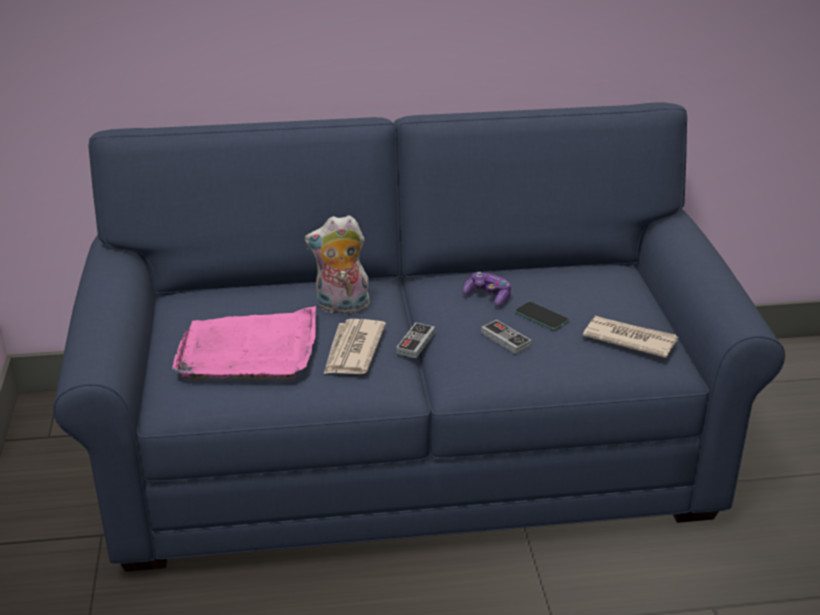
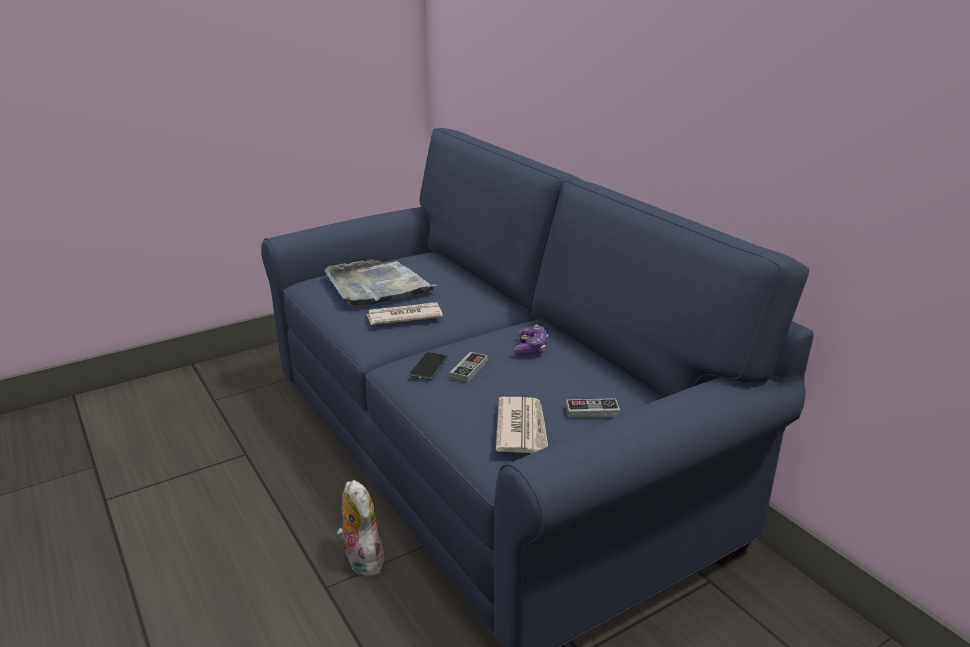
camera: 65 degrees right, 5 degrees down
pink tray [172,306,316,379] -> grey tray [324,260,437,306]
plush toy [305,215,371,313] -> plush toy moved to [337,480,385,577]
game controller [396,322,435,358] -> game controller moved to [566,398,620,418]
phone [515,302,569,330] -> phone moved to [409,352,448,380]

